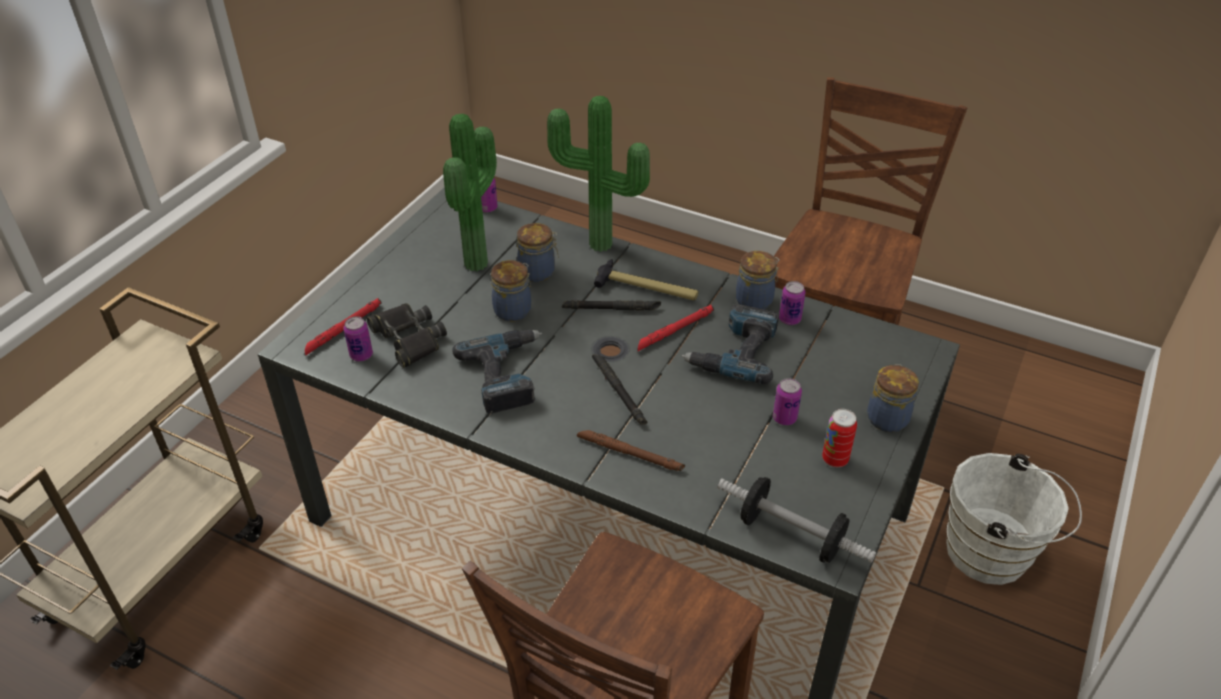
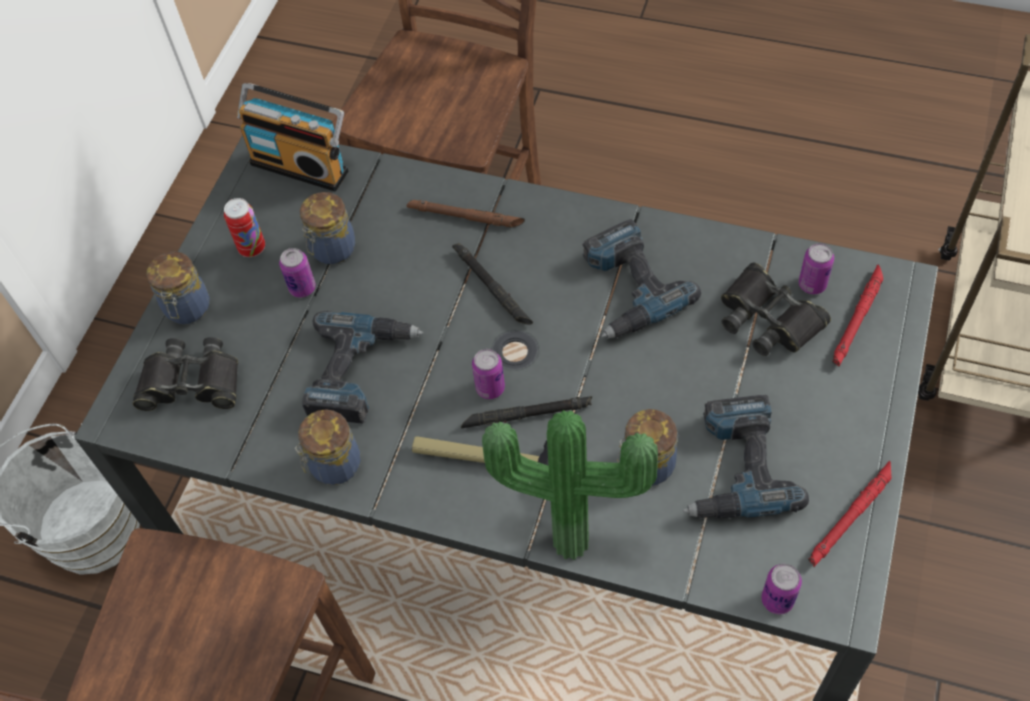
camera: 175 degrees right, 15 degrees up
potted plant [443,114,497,271] -> power drill [683,395,809,519]
jar [491,260,531,322] -> jar moved to [300,192,356,264]
red flashlight [638,305,714,351] -> red flashlight moved to [808,461,891,567]
dumbbell [717,477,876,563] -> radio [237,83,348,192]
can [779,281,806,325] -> can moved to [472,349,505,399]
none -> black binoculars [133,337,238,411]

